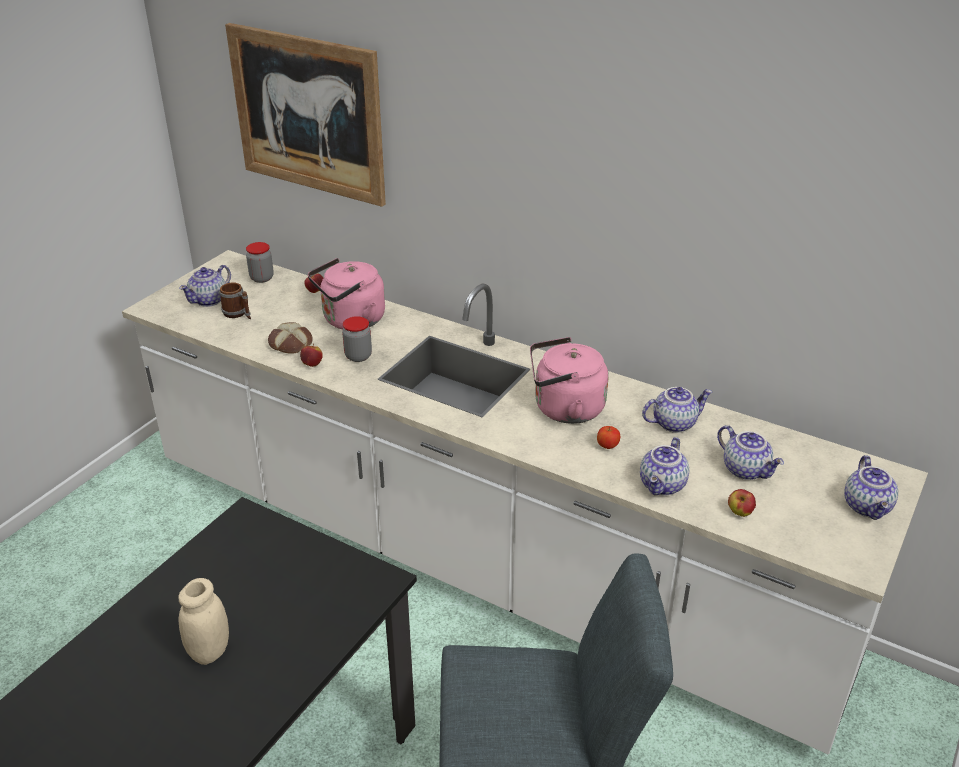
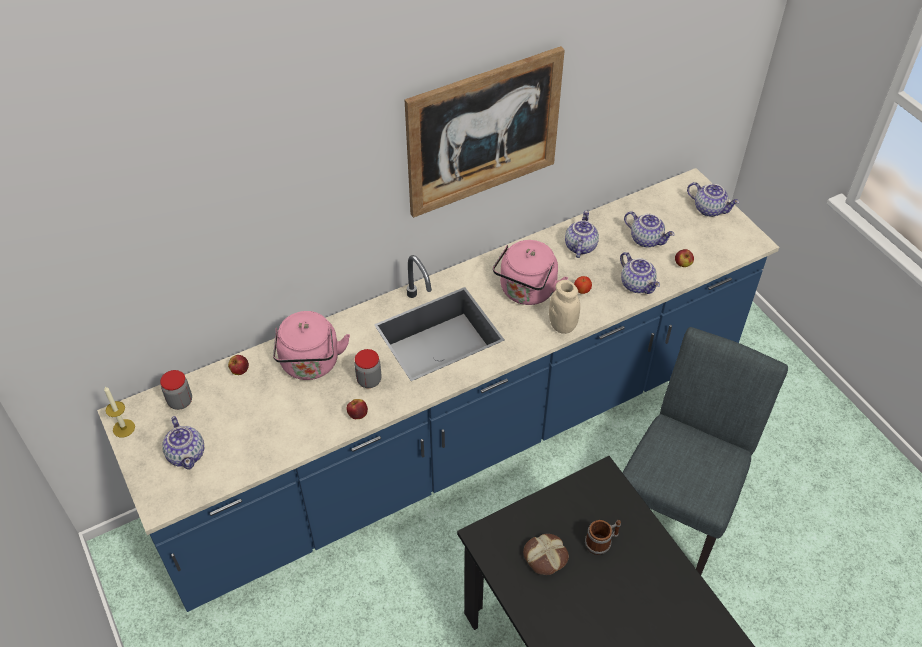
camera: 60 degrees left, 15 degrees up
white counter [122,250,928,754] -> blue counter [97,168,779,612]
beige jar [178,578,229,665] -> beige jar moved to [549,280,580,334]
mug [219,283,251,319] -> mug moved to [585,520,621,555]
picture [225,23,386,207] -> picture moved to [405,46,565,218]
bread [268,322,313,354] -> bread moved to [523,534,569,575]
teapot [717,425,784,480] -> teapot turned 45 degrees clockwise [624,211,675,248]
none -> candle [104,386,135,438]

